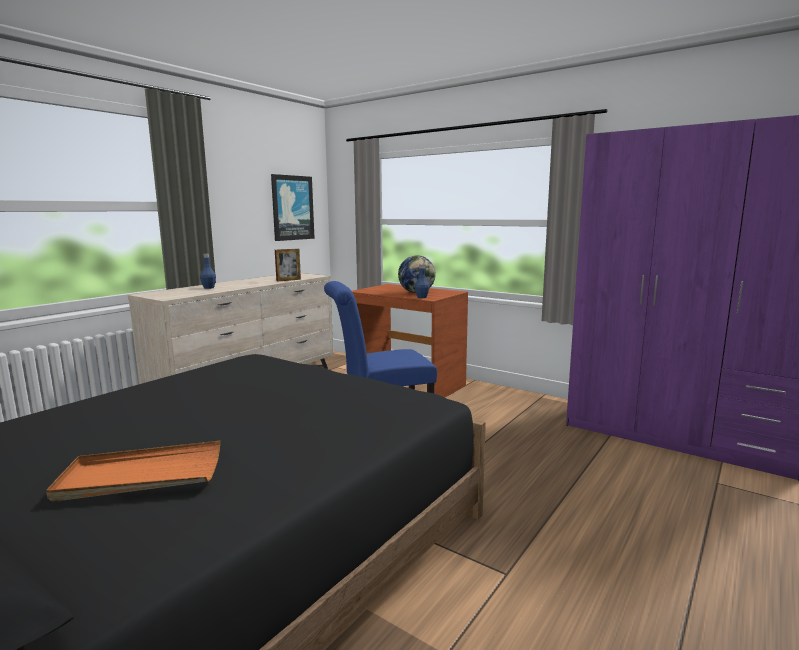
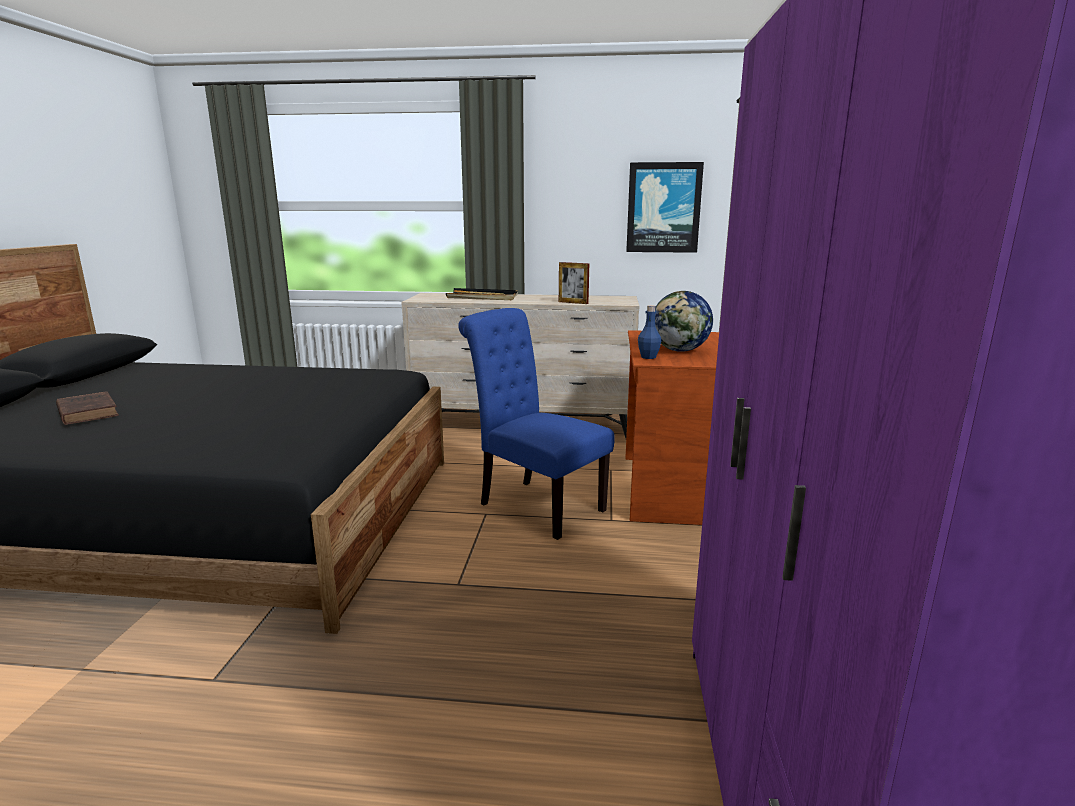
camera: 60 degrees right, 5 degrees up
orange tray [46,441,220,502] -> brown book [56,391,119,425]
blue bottle [200,254,216,289] -> black tray [446,288,518,300]

